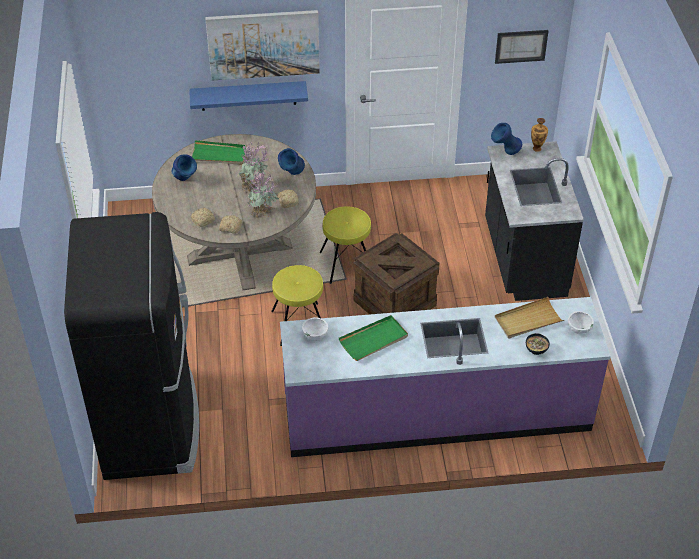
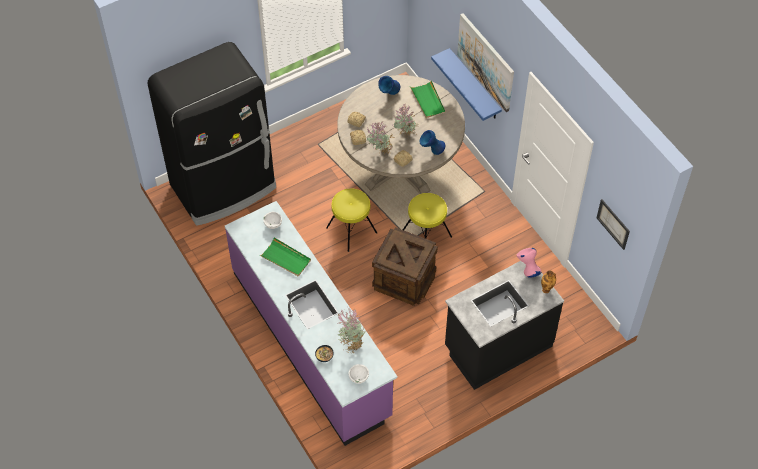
camera: 65 degrees right, 10 degrees up
blue vase [491,123,522,155] -> pink vase [516,248,541,278]
beige tray [495,297,564,339] -> potted plant [337,308,365,353]

